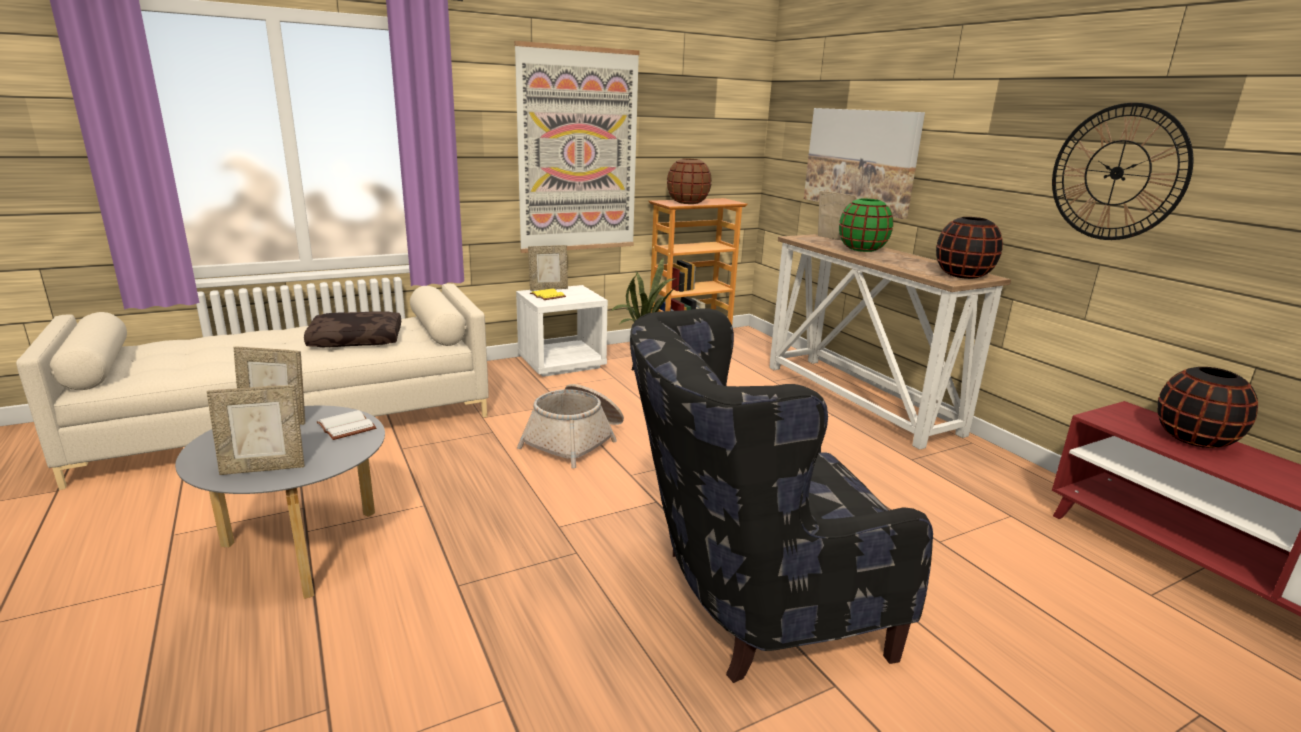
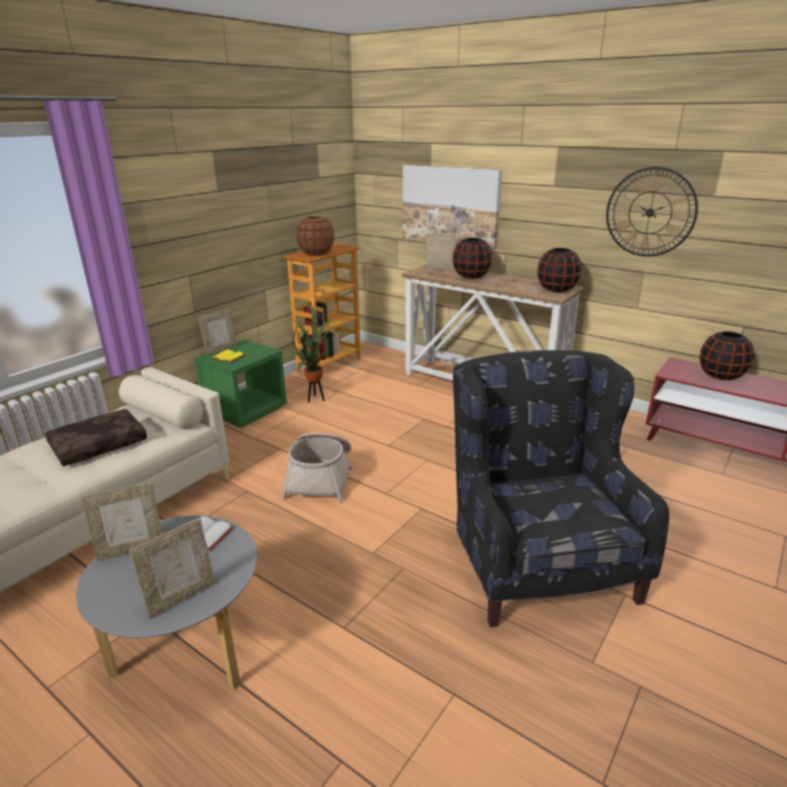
camera: 25 degrees left, 5 degrees up
picture [514,41,639,253] -> none
white nightstand [516,285,608,377] -> green nightstand [194,340,287,428]
black armchair [630,308,933,683] -> black armchair turned 120 degrees clockwise [453,350,669,627]
green vase [839,199,893,252] -> black vase [453,238,492,279]

